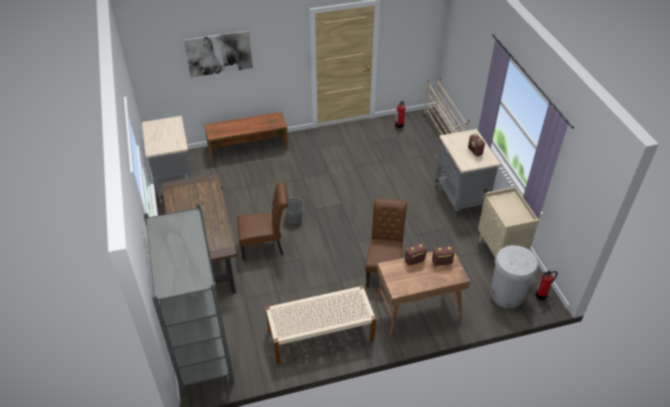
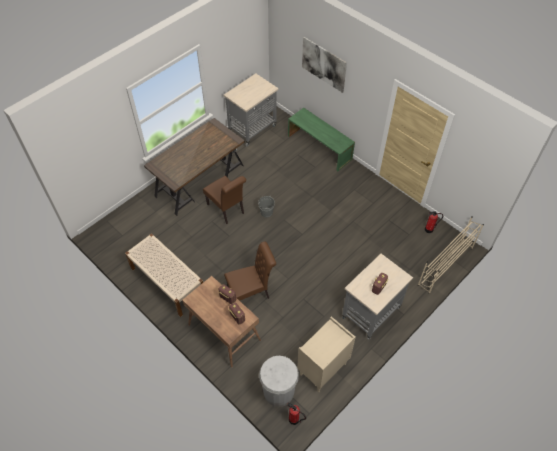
camera: 60 degrees right, 10 degrees up
grey bookcase [144,204,235,396] -> none
brown bench [204,112,289,163] -> green bench [288,108,355,171]

